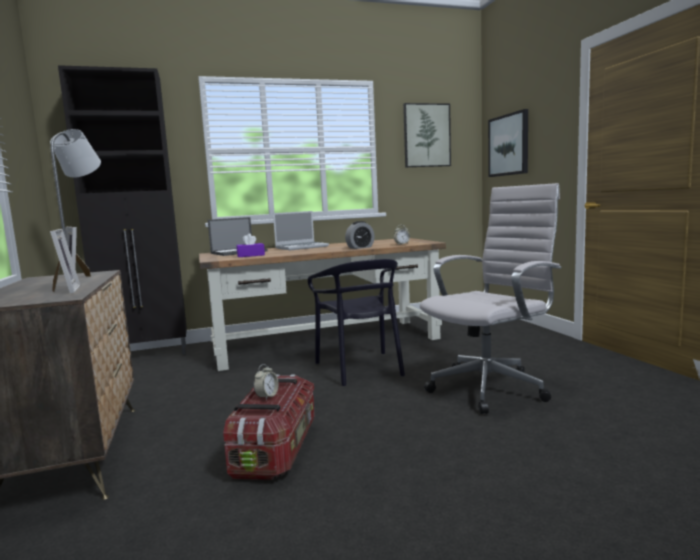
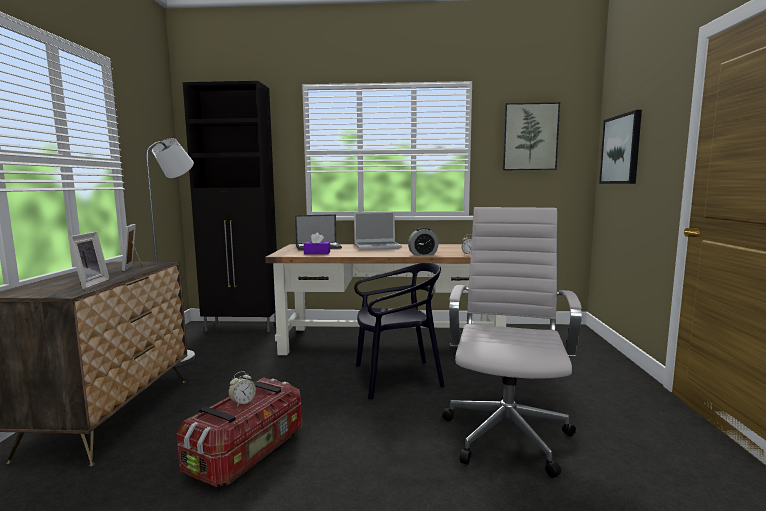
camera: 20 degrees right, 0 degrees up
black chair [308,259,405,386] -> black chair turned 105 degrees counterclockwise [354,262,445,400]
white office chair [420,183,561,414] -> white office chair turned 60 degrees counterclockwise [443,207,582,478]

